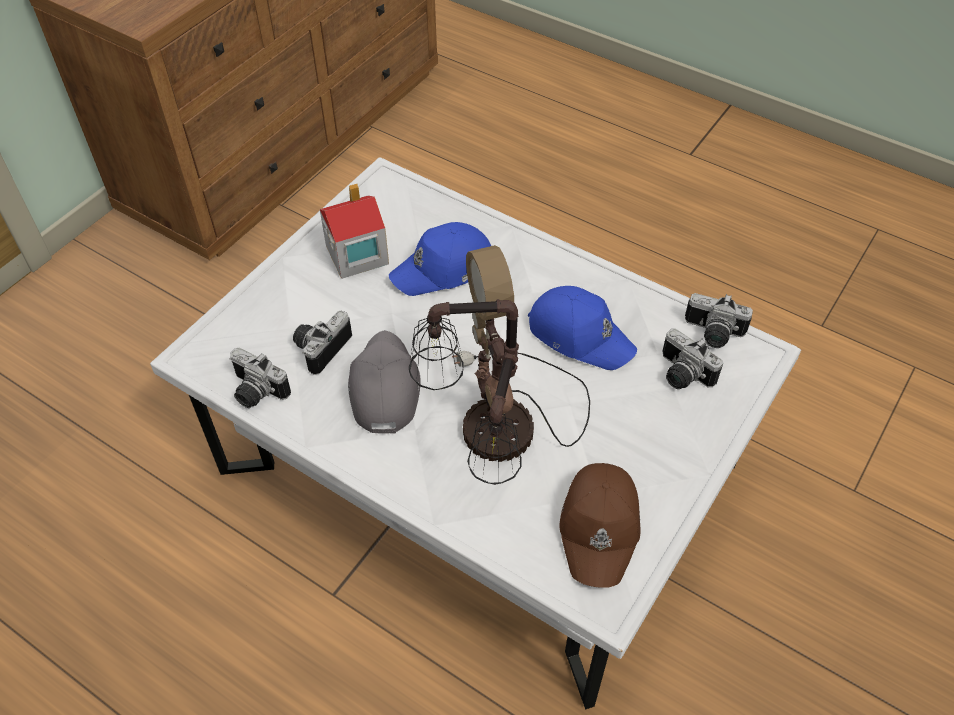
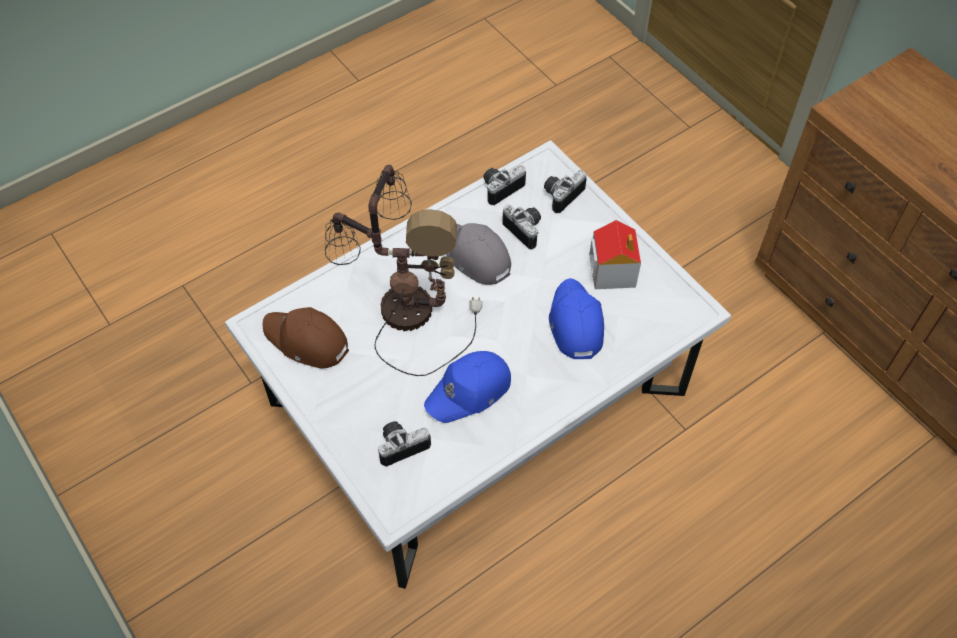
camera: 110 degrees right, 5 degrees up
grey cap [348,330,421,434] -> grey cap turned 150 degrees counterclockwise [446,223,511,285]
camera [685,293,753,348] -> camera moved to [544,170,587,213]

